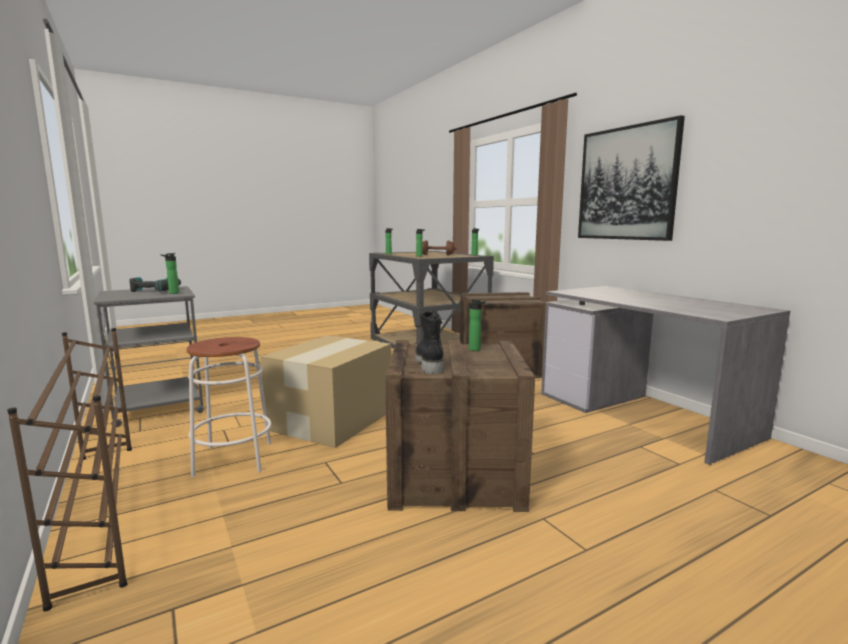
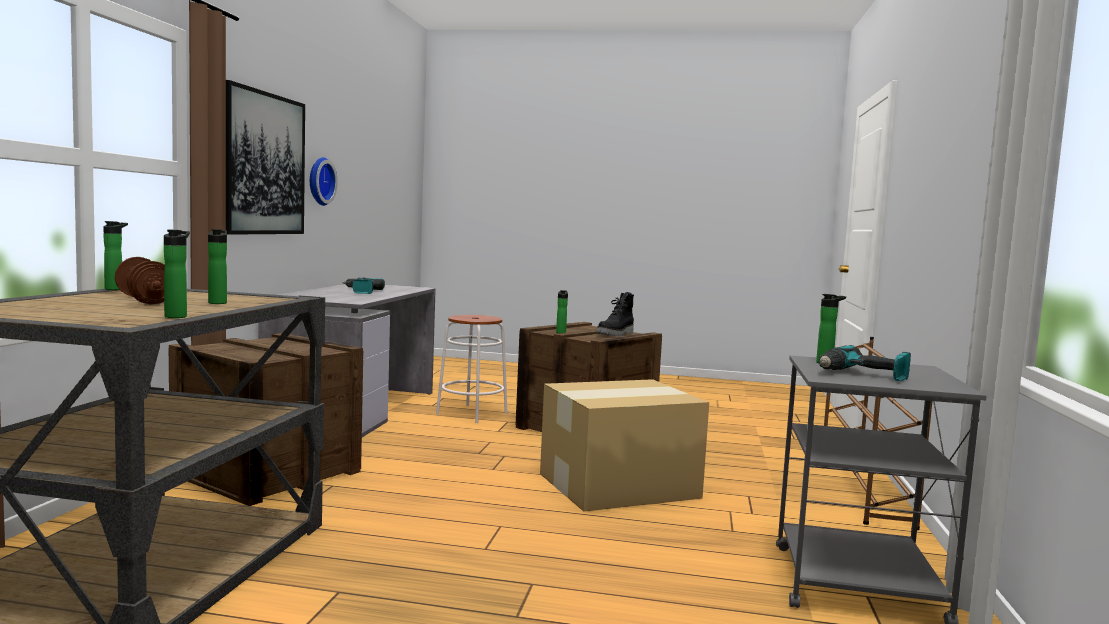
camera: 140 degrees left, 5 degrees down
white stool [187,337,271,477] -> white stool moved to [436,315,508,423]
none -> wall clock [310,157,338,206]
none -> power drill [342,277,385,294]

